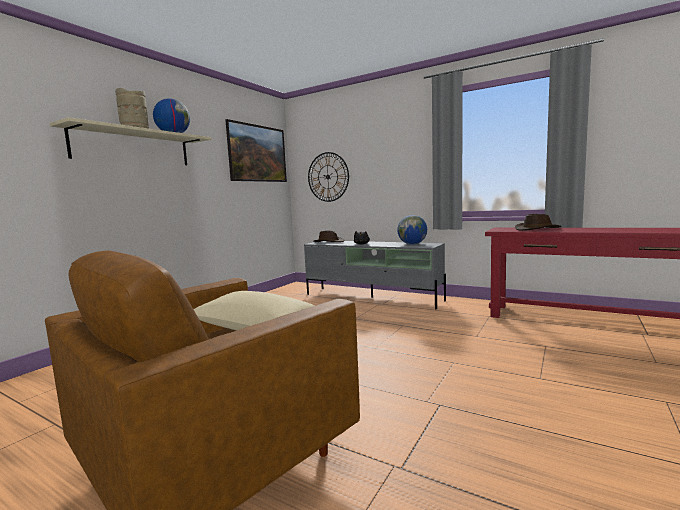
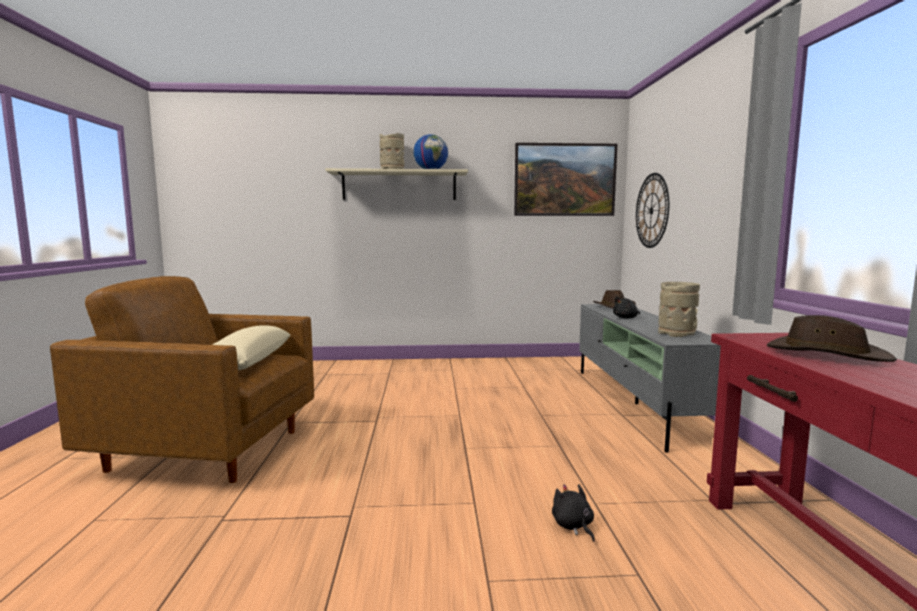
camera: 55 degrees right, 0 degrees up
globe [397,215,427,245] -> beige vase [658,282,700,337]
none -> black plush toy [552,484,594,542]

